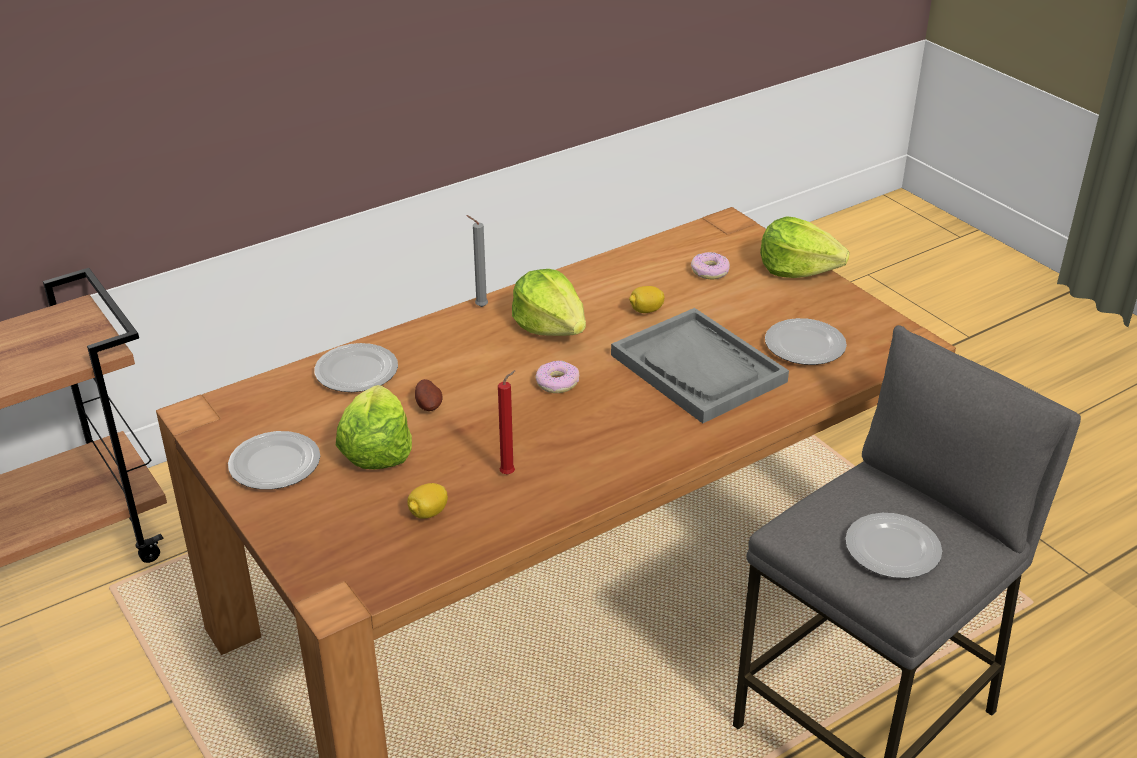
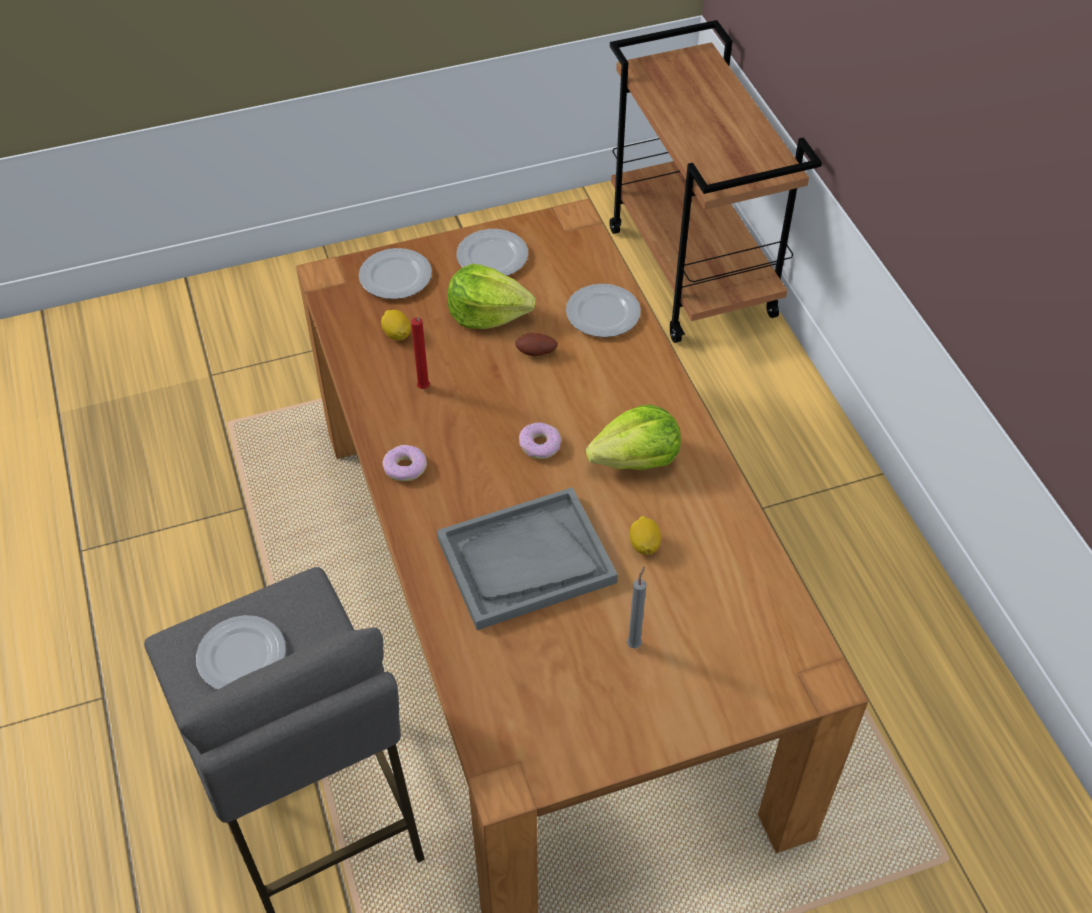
camera: 105 degrees right, 15 degrees up
grey candle [466,215,488,307] -> grey candle moved to [627,566,646,648]
donut [691,252,730,279] -> donut moved to [383,445,427,481]
lettuce [760,216,850,278] -> none
plate [765,318,847,365] -> plate moved to [359,248,432,299]

